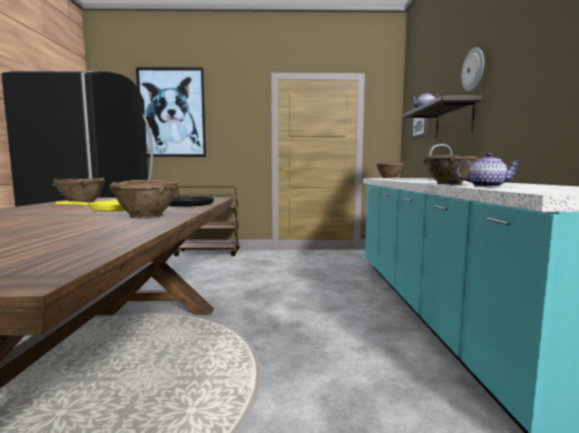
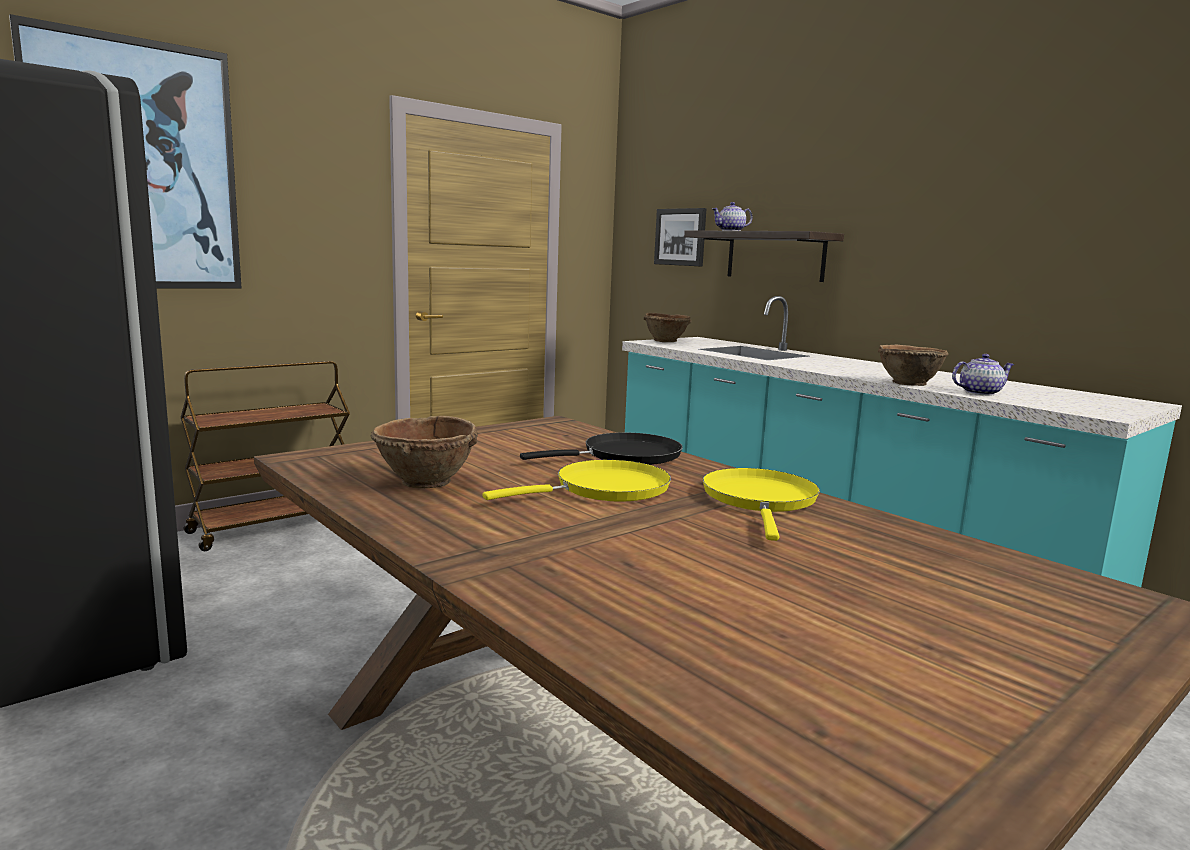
camera: 40 degrees left, 5 degrees up
brown bowl [109,180,179,219] -> yellow frying pan [702,468,820,541]
wall clock [461,47,484,91] -> none

